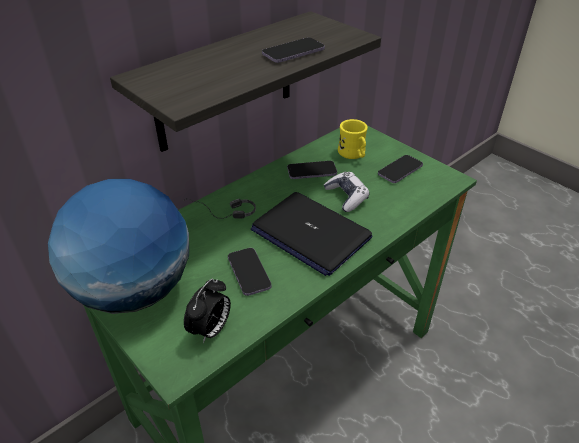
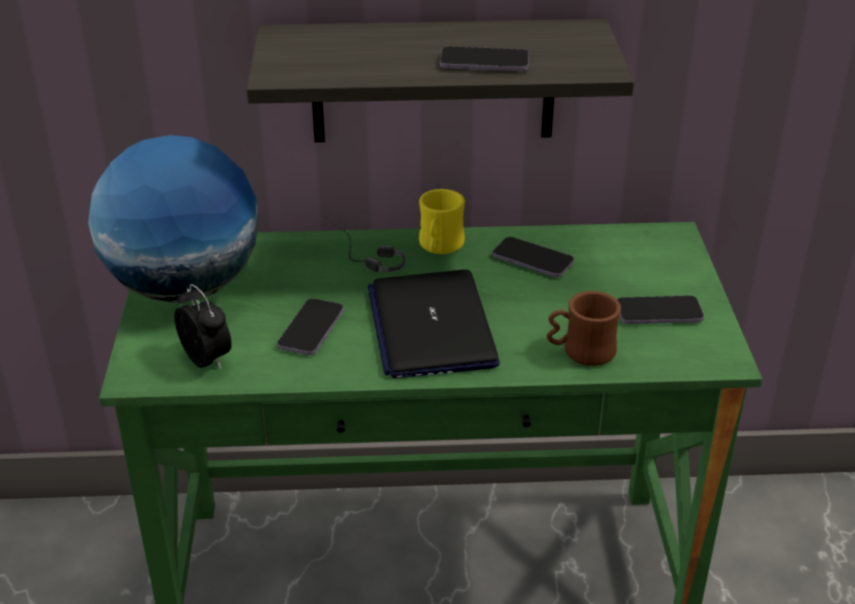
camera: 40 degrees right, 5 degrees down
alarm clock [184,279,231,343] -> alarm clock turned 105 degrees counterclockwise [174,284,232,369]
game controller [324,171,369,212] -> none
yellow mug [338,119,368,159] -> yellow mug moved to [419,189,465,254]
none -> brown mug [547,291,621,366]

